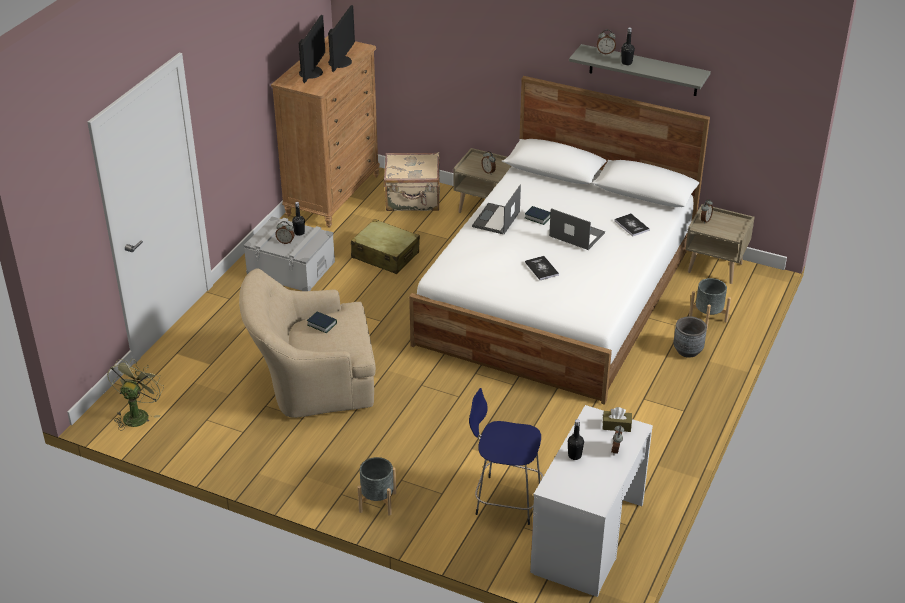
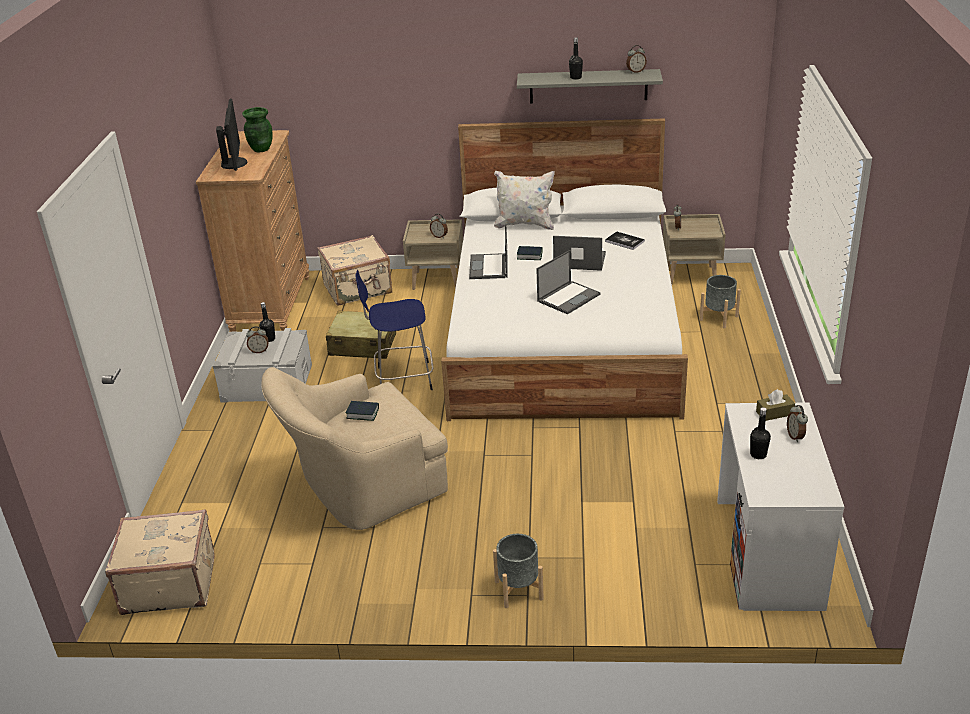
camera: 20 degrees left, 5 degrees down
green fan [107,359,164,431] -> beige suitcase [105,509,215,615]
monitor [328,5,355,72] -> green vase [242,107,273,152]
blue stool [469,388,543,525] -> blue stool moved to [355,270,433,390]
book [525,256,559,280] -> laptop [536,250,600,314]
alarm clock [597,30,616,54] -> alarm clock moved to [626,45,647,73]
grey planter [673,316,707,358] -> none
none -> white pillow [494,171,555,230]

